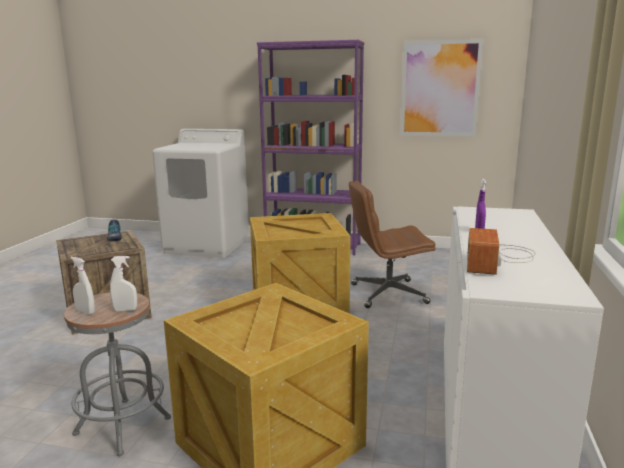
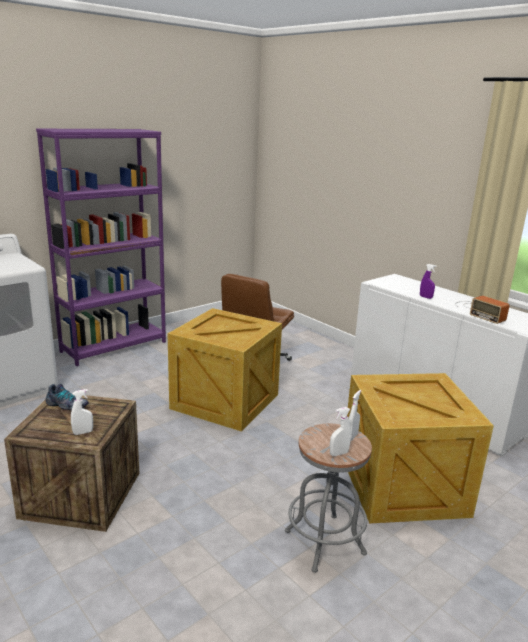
camera: 55 degrees left, 5 degrees up
picture [400,39,483,137] -> none
none -> white spray bottle [71,389,93,435]

